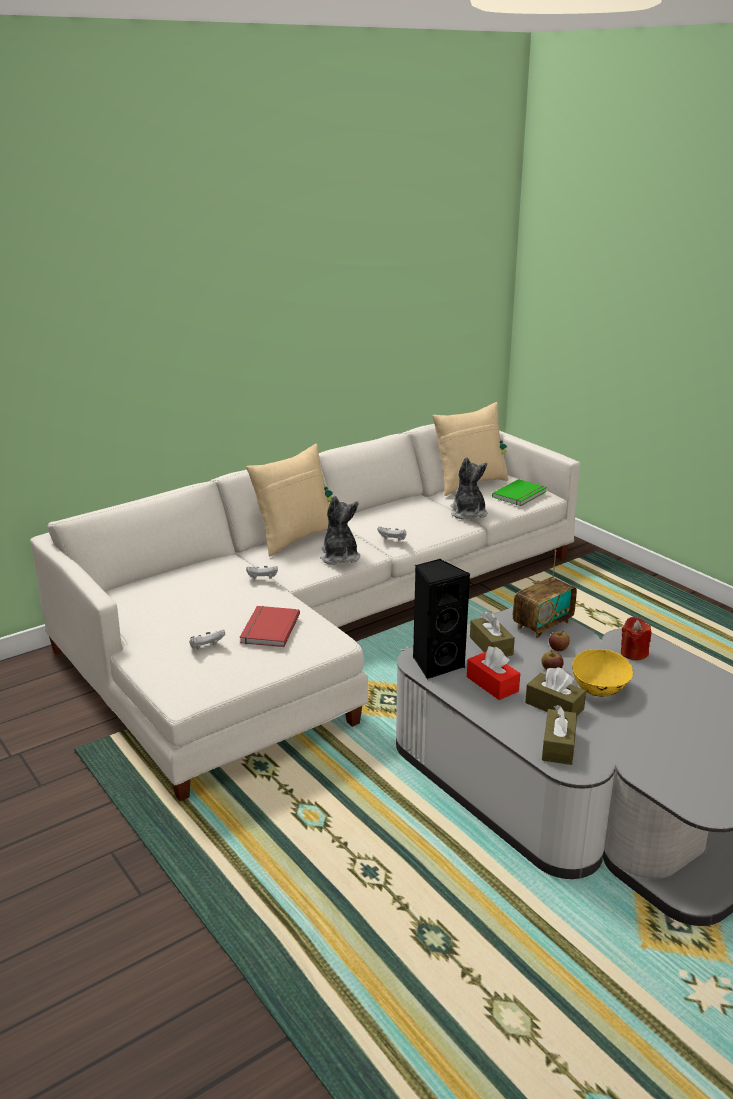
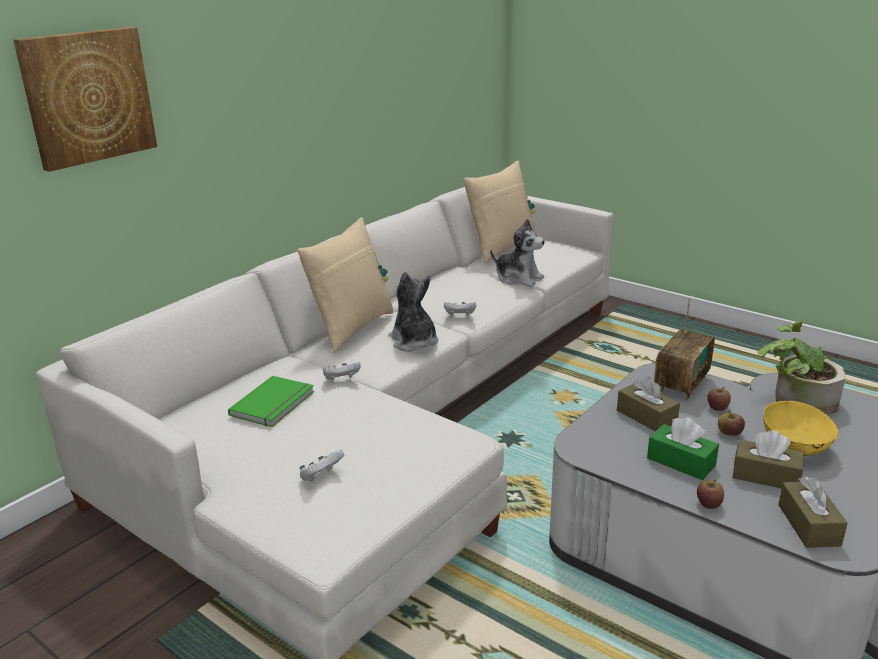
camera: 15 degrees left, 0 degrees up
red book [239,606,300,647] -> none
black speaker [413,559,470,679] -> none
plush toy [451,457,487,520] -> plush toy turned 150 degrees clockwise [490,219,545,287]
red tissue box [467,646,520,700] -> green tissue box [647,417,719,480]
green book [492,479,547,506] -> green book moved to [228,376,314,427]
red candle [621,617,651,660] -> potted plant [757,322,846,415]
none -> picture [13,27,157,172]
none -> apple [697,479,724,509]

